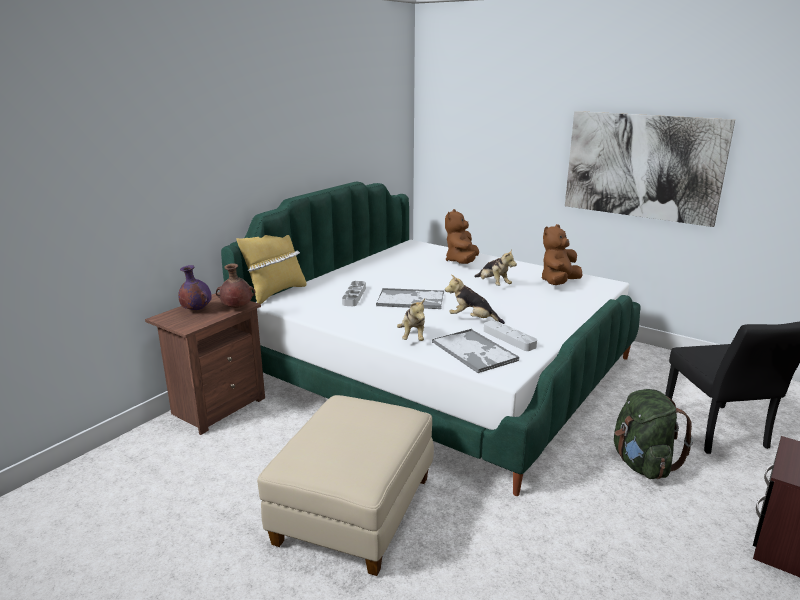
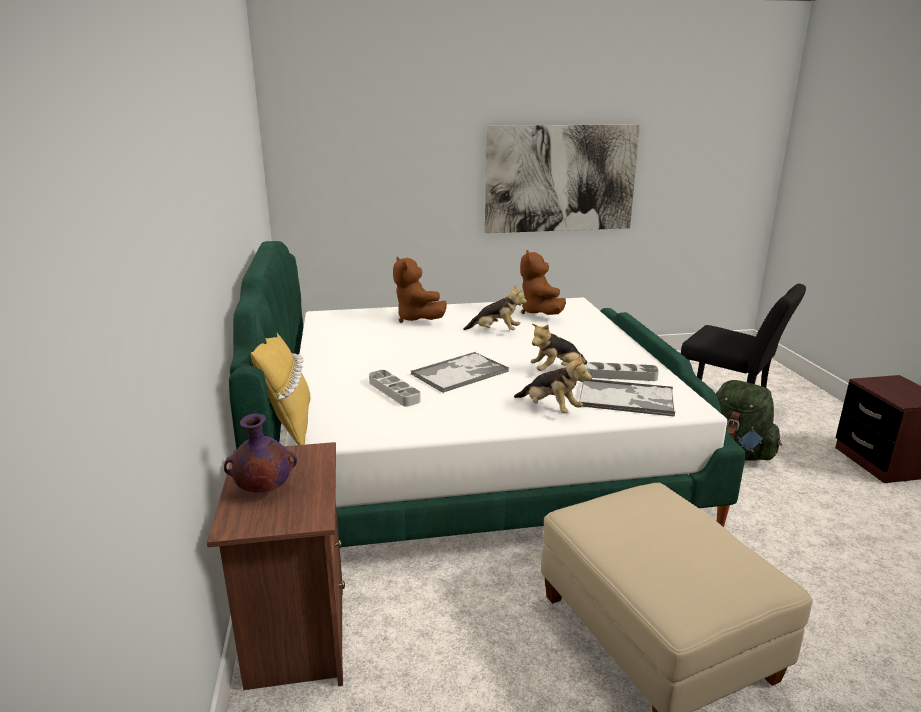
camera: 45 degrees left, 0 degrees up
brown vase [216,263,255,308] -> none

